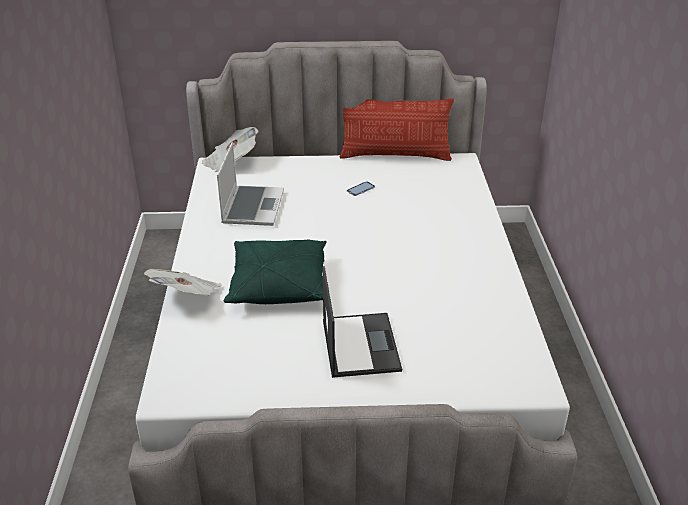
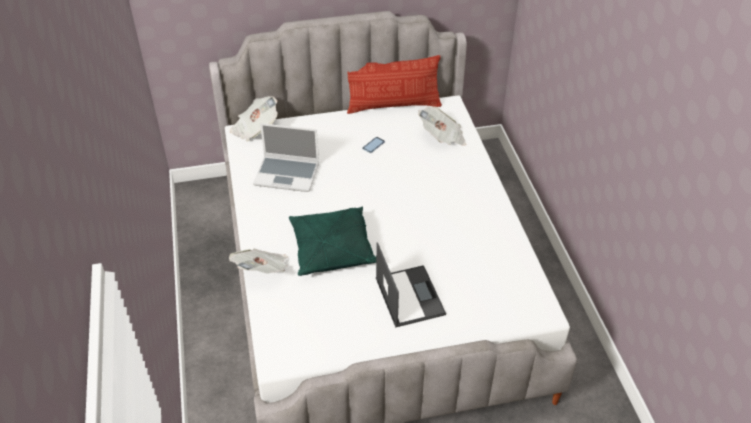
camera: 10 degrees left, 10 degrees up
laptop [217,142,284,226] -> laptop turned 105 degrees clockwise [253,123,319,192]
none -> newspaper [418,106,466,146]

